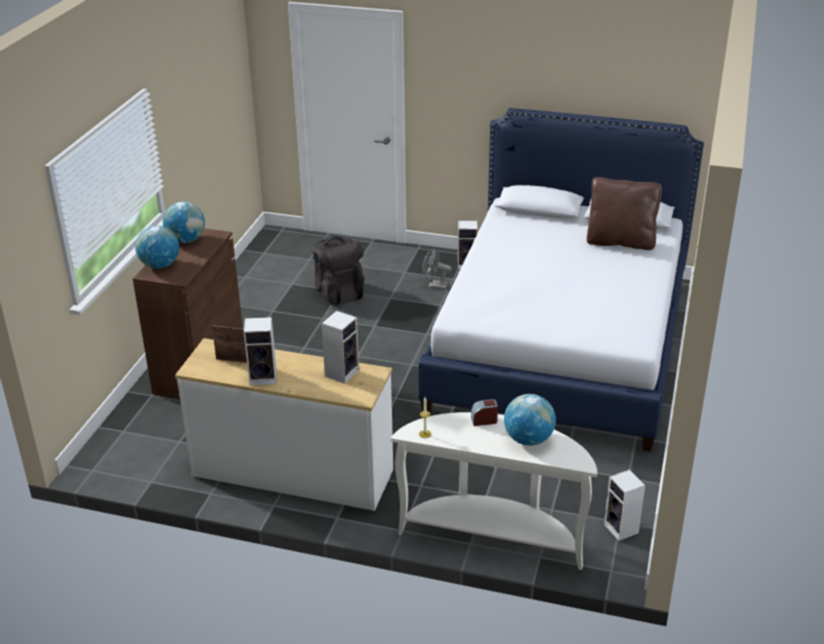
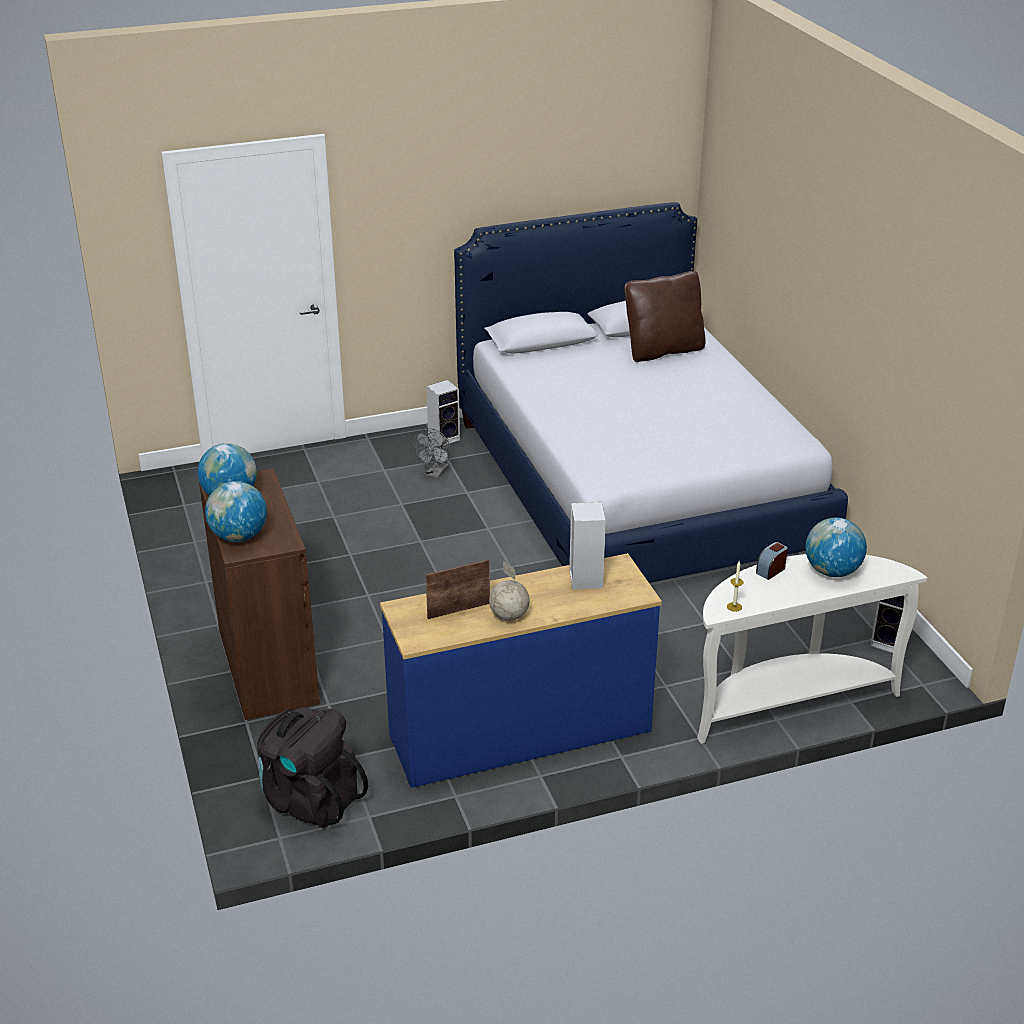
camera: 35 degrees left, 0 degrees up
white dresser [175,338,393,511] -> blue dresser [380,553,662,788]
speaker [244,317,277,386] -> globe [489,561,530,621]
black backpack [312,236,364,306] -> black backpack moved to [257,707,368,828]
grey fan [422,248,452,290] -> grey fan turned 45 degrees counterclockwise [413,428,451,478]

